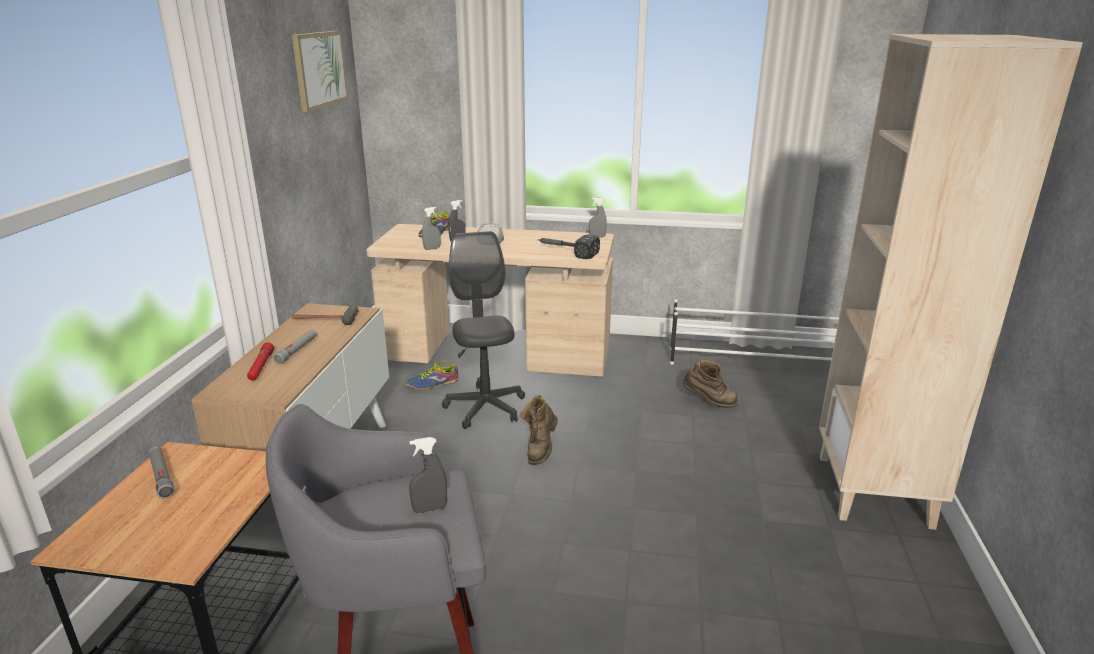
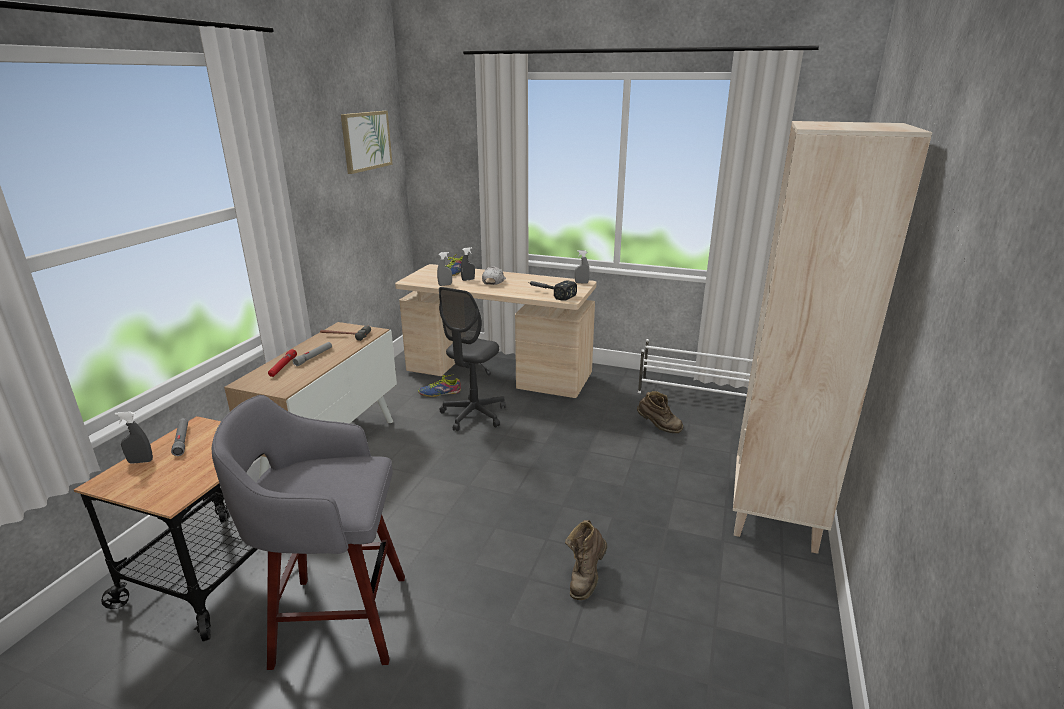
camera: 10 degrees right, 0 degrees up
grey spray bottle [409,437,447,513] -> grey spray bottle moved to [114,412,153,464]
grey office chair [442,231,525,429] -> grey office chair turned 150 degrees counterclockwise [439,287,506,431]
brown boot [520,395,558,465] -> brown boot moved to [565,520,607,600]

